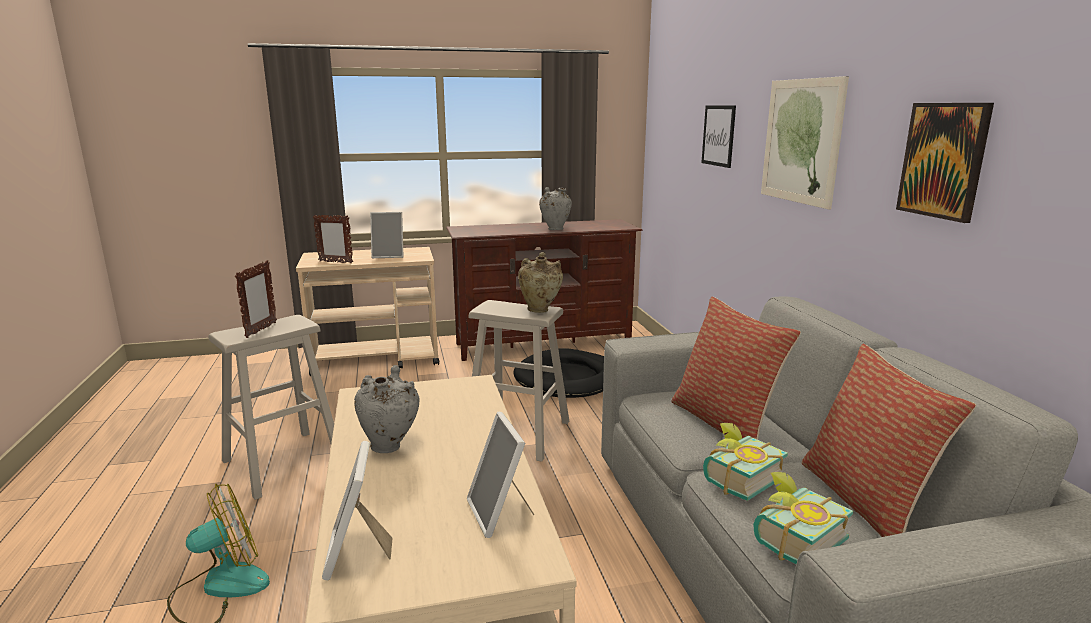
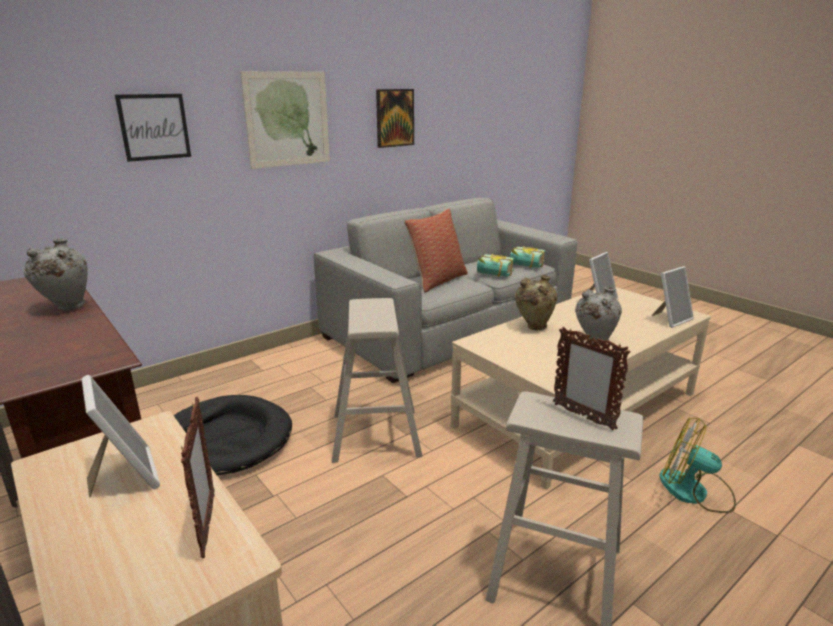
camera: 115 degrees left, 5 degrees up
picture frame [235,260,277,338] -> picture frame turned 120 degrees counterclockwise [553,327,631,431]
beige vase [518,252,563,313] -> beige vase moved to [515,275,557,330]
pillow [802,344,976,537] -> none

